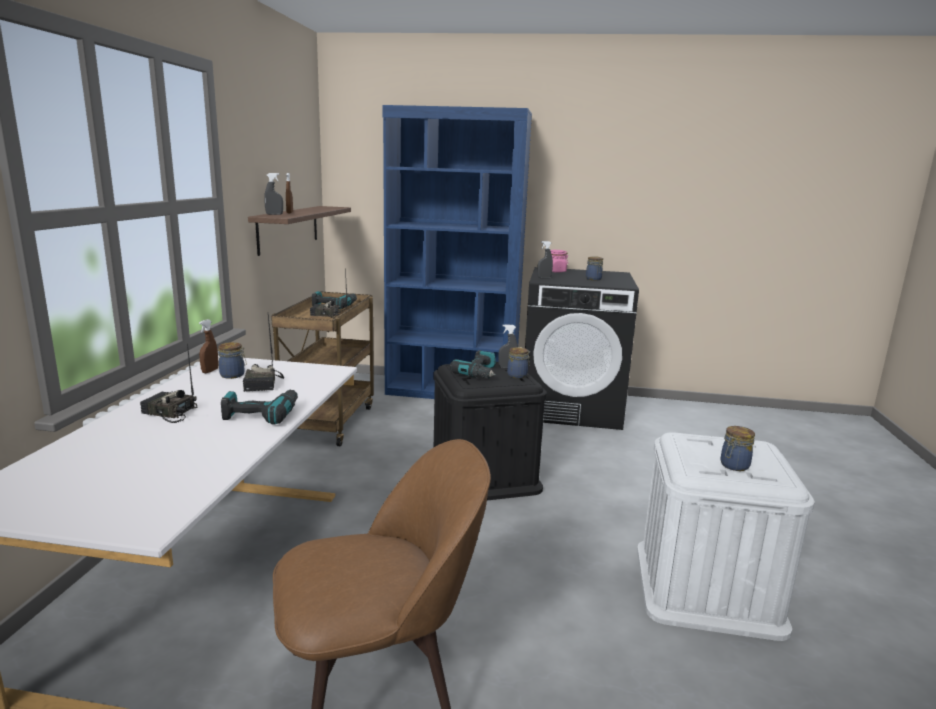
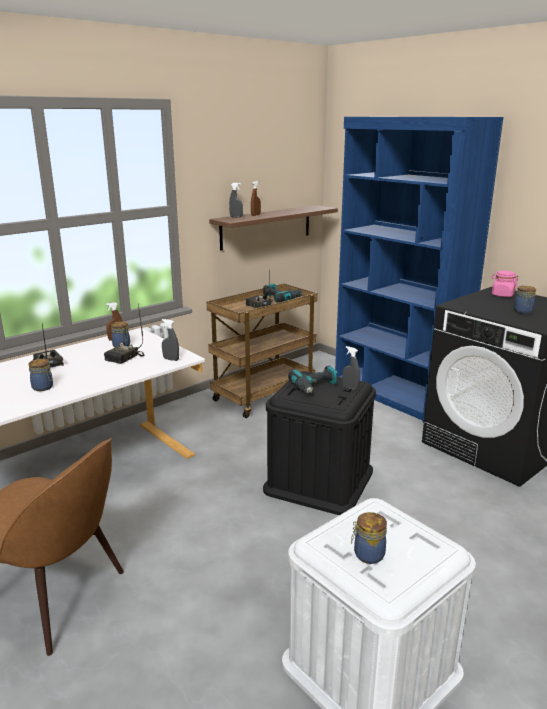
camera: 40 degrees right, 5 degrees up
power drill [221,390,298,425] -> none
jar [507,347,530,378] -> jar moved to [29,359,53,391]
grey spray bottle [537,241,553,278] -> grey spray bottle moved to [162,319,179,361]

